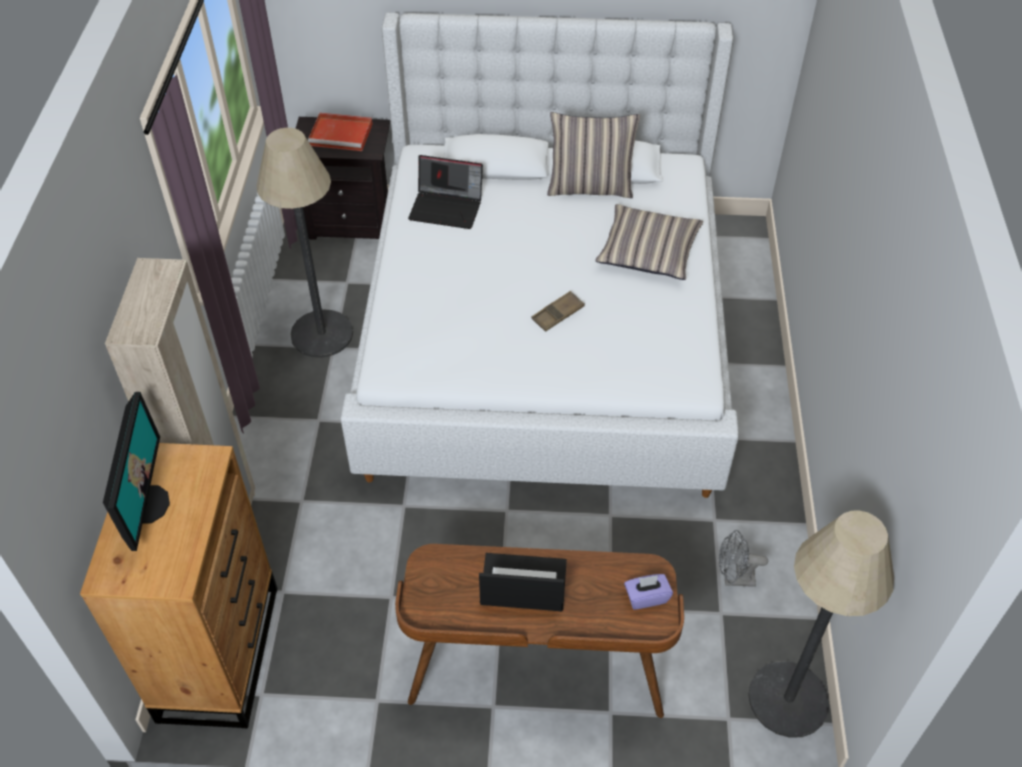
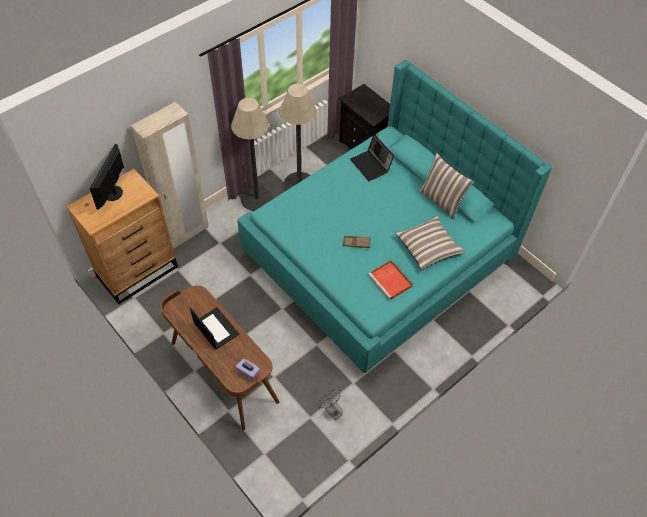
camera: 45 degrees right, 5 degrees up
monitor [103,392,170,551] -> monitor turned 150 degrees clockwise [90,144,124,209]
red tray [308,113,373,151] -> red tray moved to [368,260,413,300]
white bed [340,13,739,498] -> turquoise bed [237,60,552,373]
floor lamp [748,510,894,738] -> floor lamp moved to [231,98,273,211]

